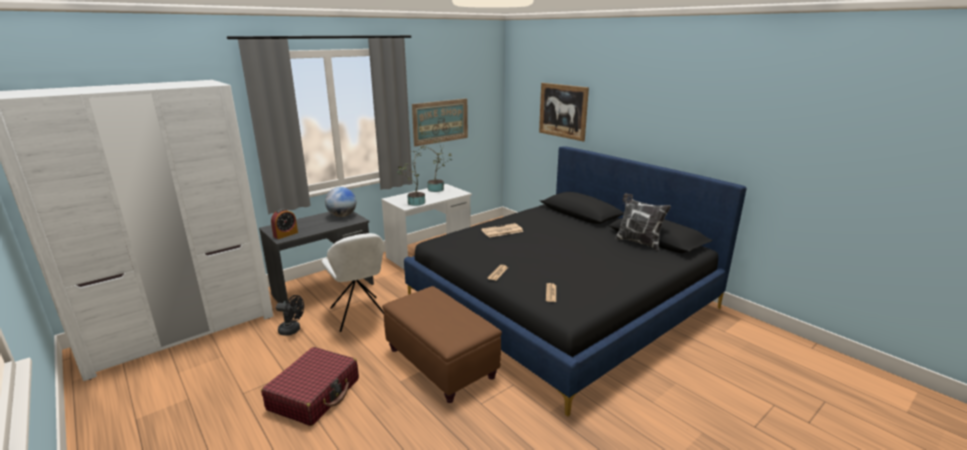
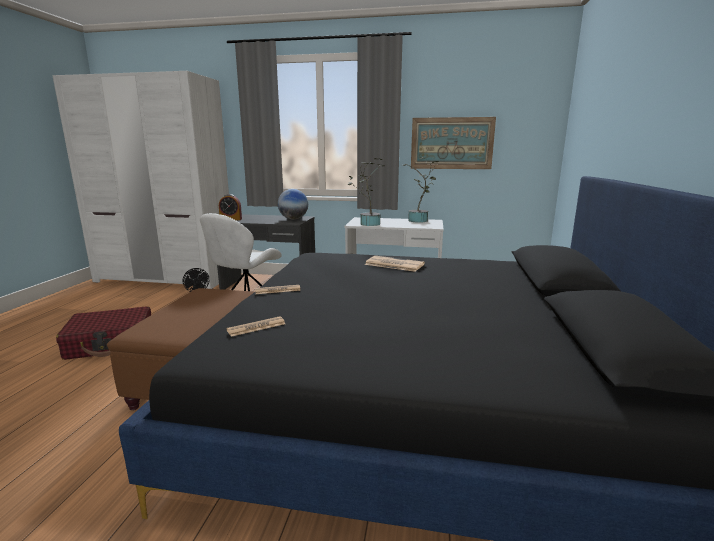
camera: 50 degrees right, 5 degrees down
picture [539,83,589,141] -> none
pillow [615,193,671,251] -> none

